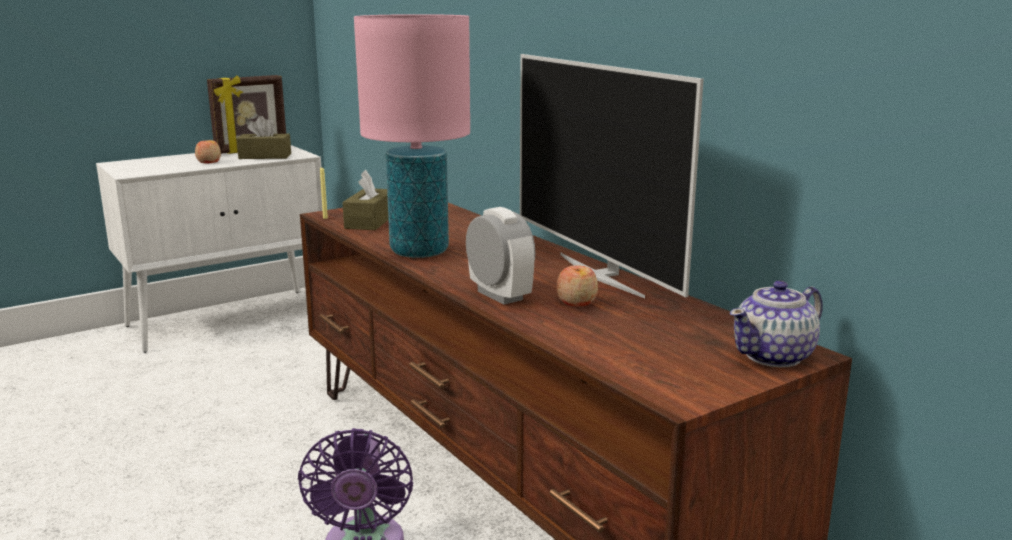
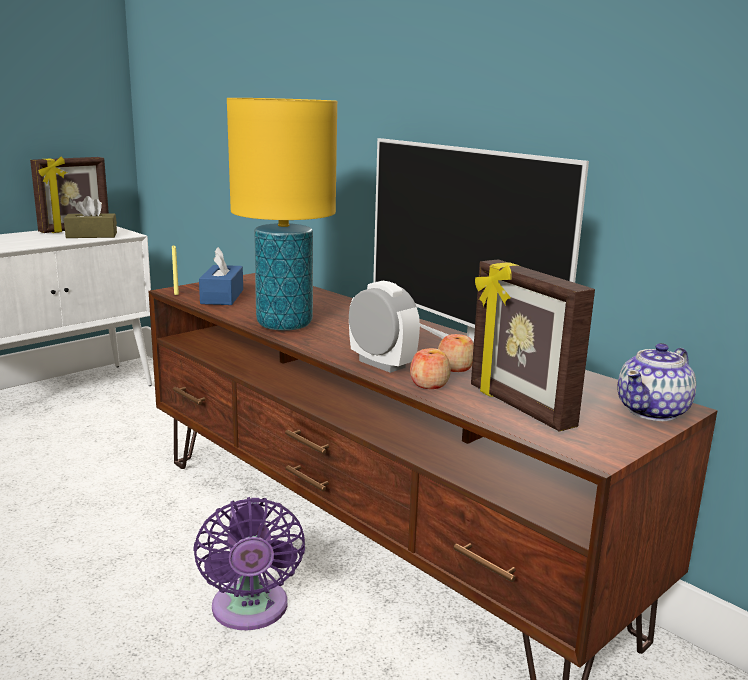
camera: 10 degrees left, 0 degrees up
apple [195,140,221,163] -> apple moved to [410,348,451,389]
brown tissue box [342,169,388,230] -> blue tissue box [199,247,243,305]
pink table lamp [354,14,470,258] -> yellow table lamp [227,98,337,331]
none -> picture frame [471,259,595,432]

